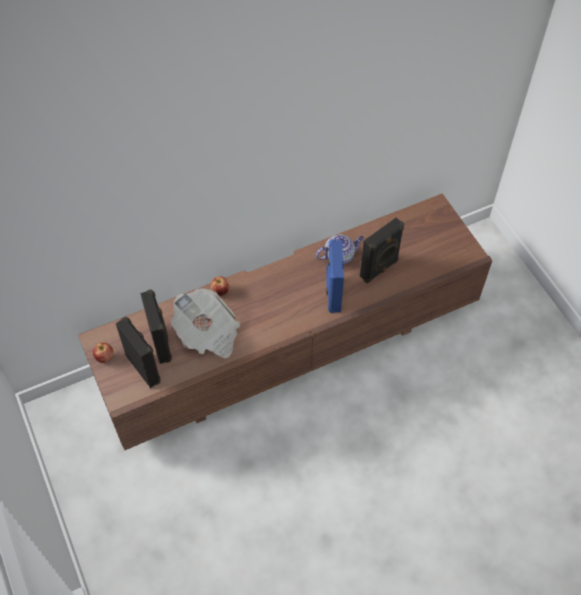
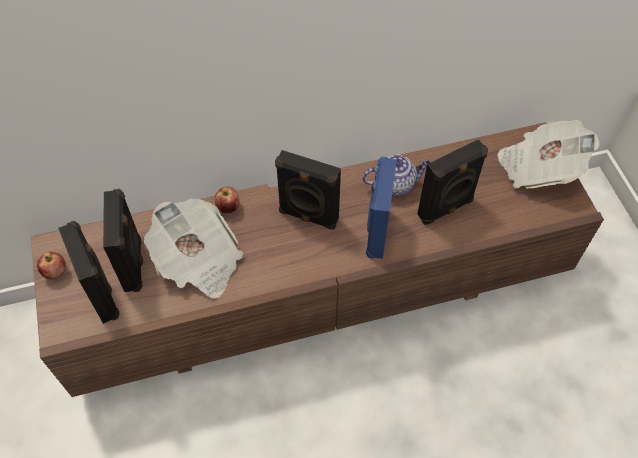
camera: 10 degrees right, 0 degrees up
none -> black speaker [275,150,341,230]
none -> newspaper [497,120,600,189]

